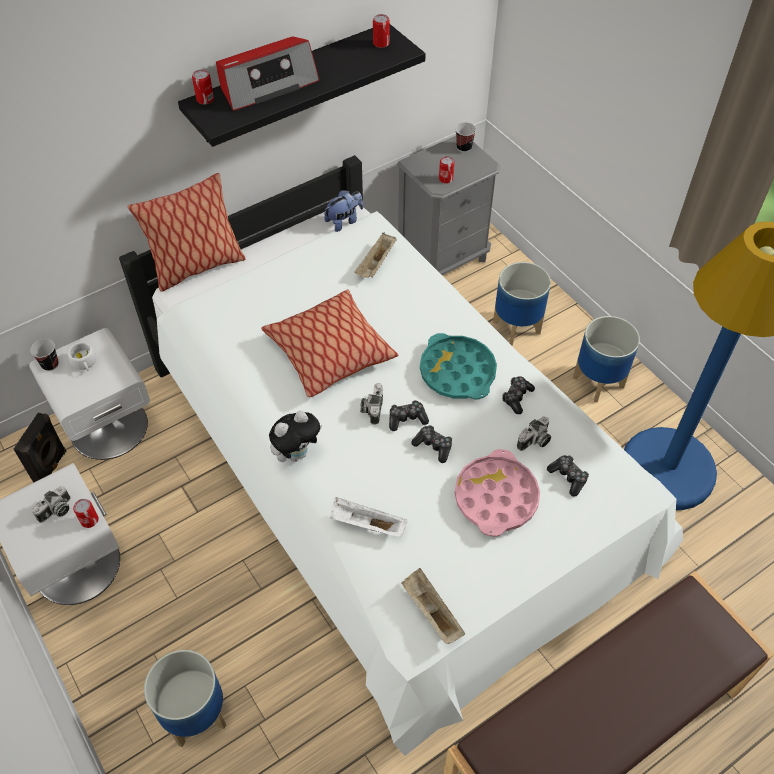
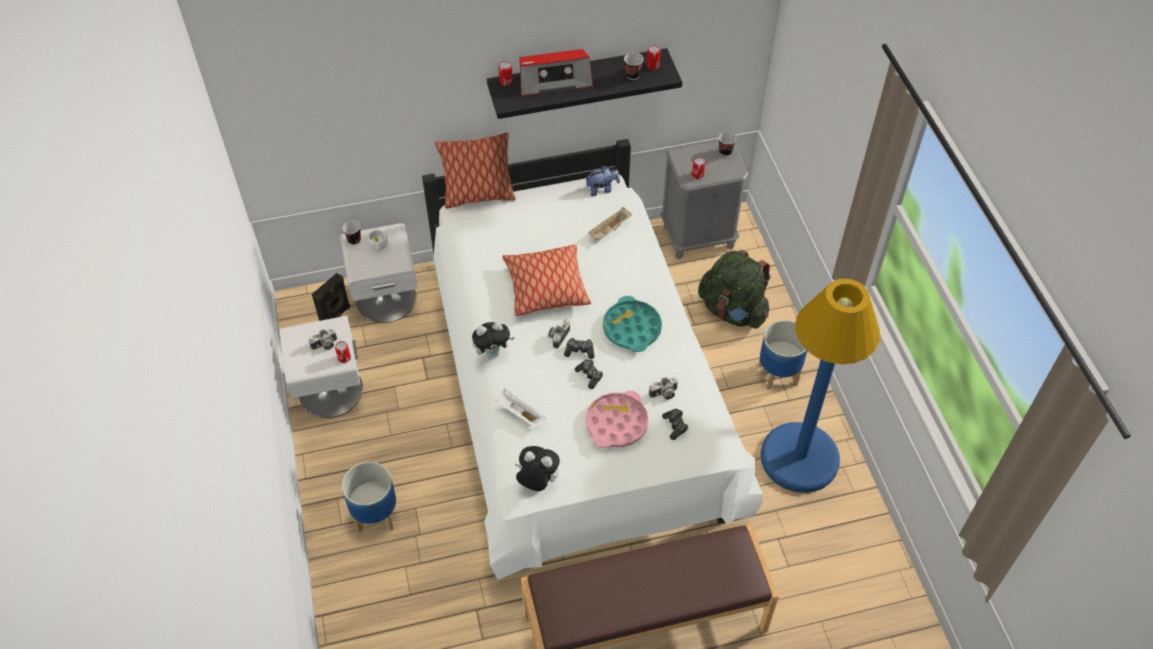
camera: 20 degrees right, 0 degrees up
beige tray [401,568,465,644] -> plush toy [514,446,560,491]
planter [493,262,551,346] -> green backpack [698,250,771,328]
game controller [502,376,535,414] -> none
none -> cup [624,52,644,80]

